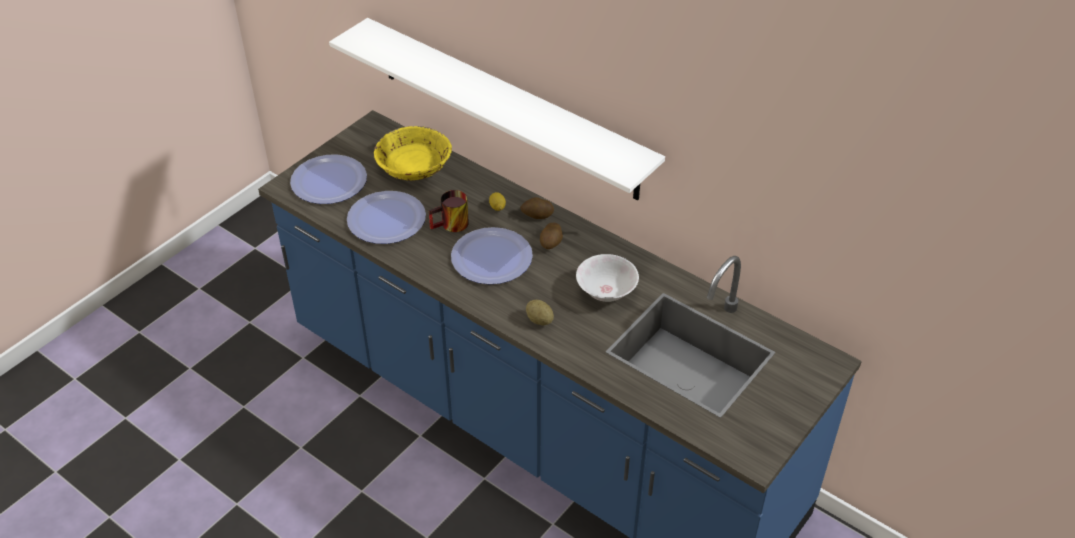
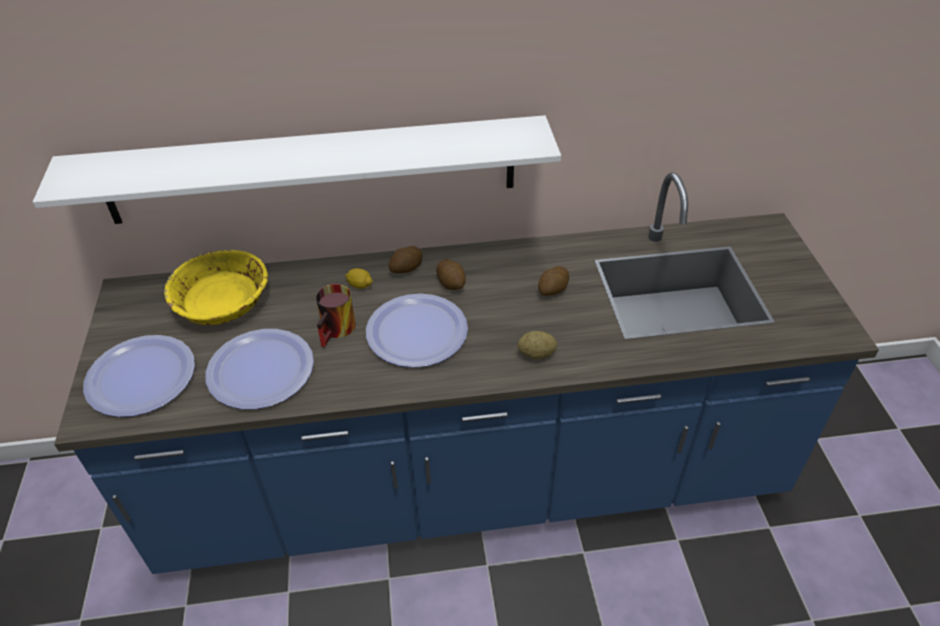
camera: 45 degrees left, 0 degrees up
white bowl [576,254,639,302] -> potato [538,266,569,296]

